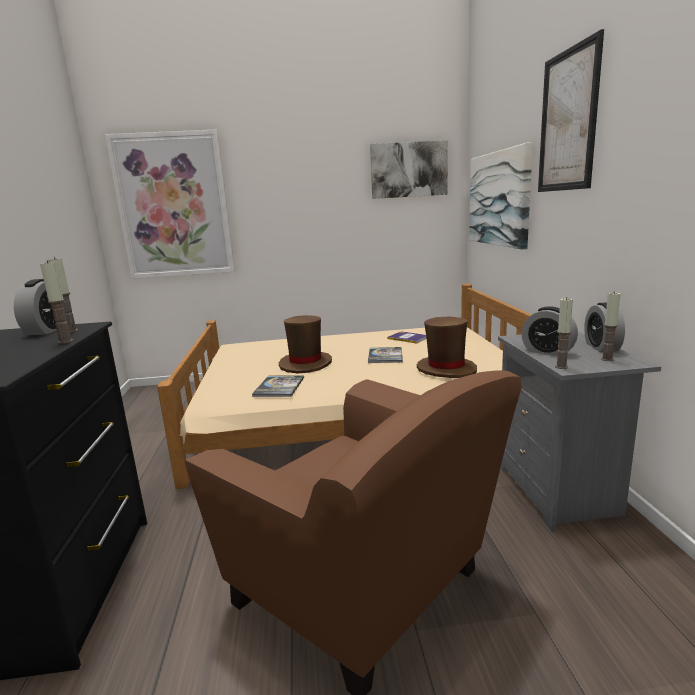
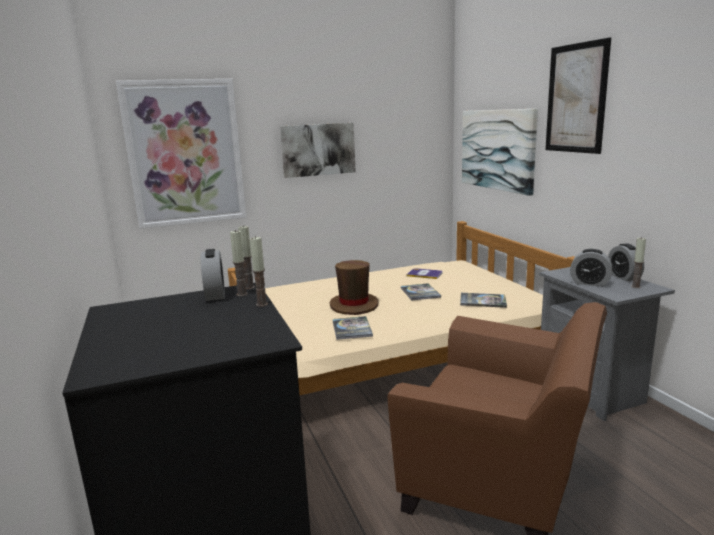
camera: 15 degrees left, 0 degrees up
picture [370,140,448,199] -> picture moved to [280,123,356,178]
brown hat [417,317,477,378] -> book [460,293,507,308]
candle [555,298,573,369] -> candle moved to [238,225,255,289]

